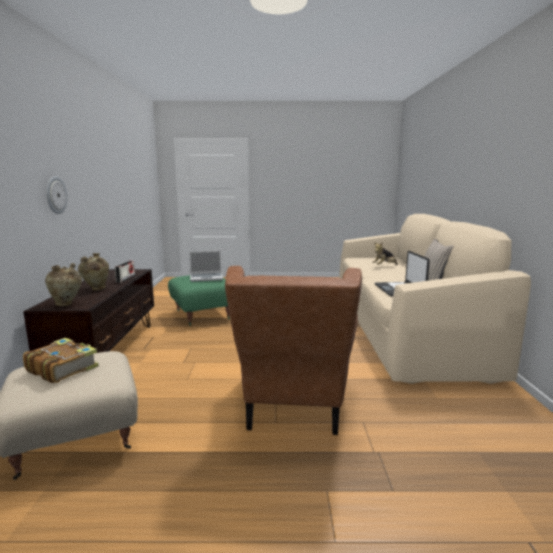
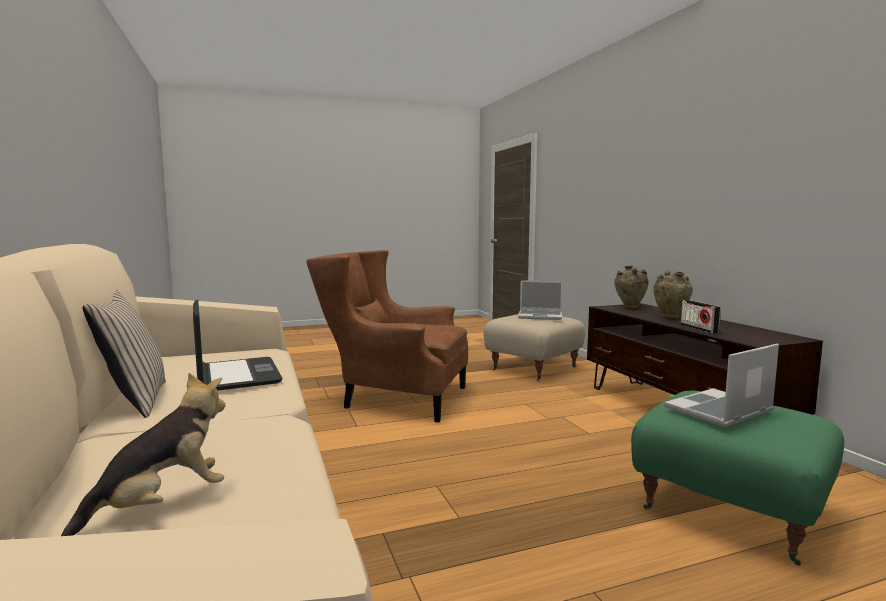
camera: 160 degrees right, 5 degrees down
book [23,338,99,383] -> laptop [518,280,563,320]
wall clock [46,176,67,214] -> none
brown armchair [225,266,362,435] -> brown armchair turned 60 degrees counterclockwise [306,250,468,422]

